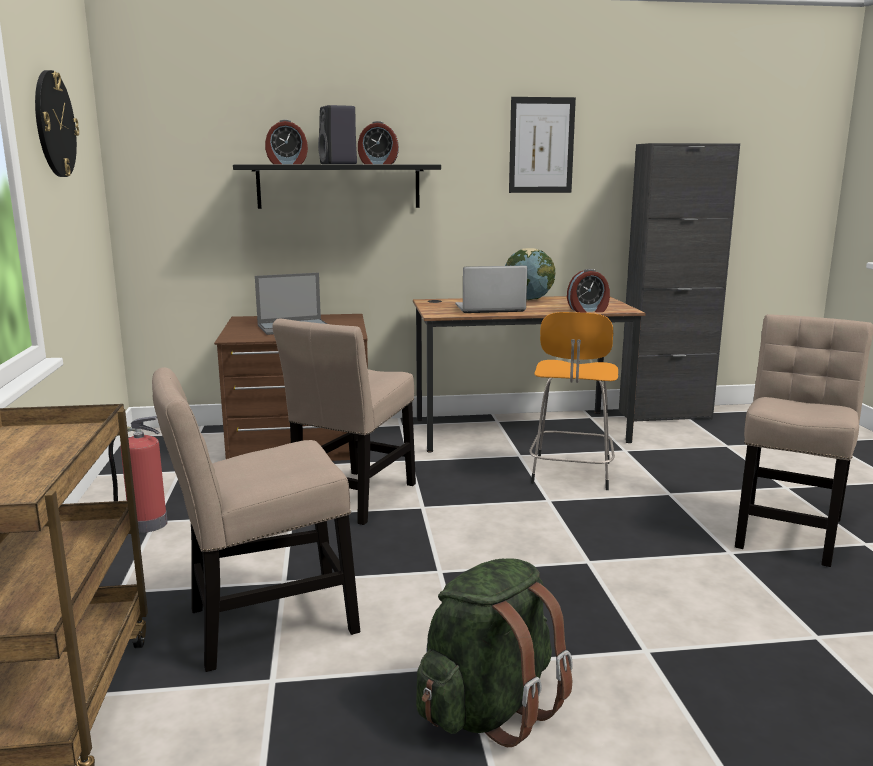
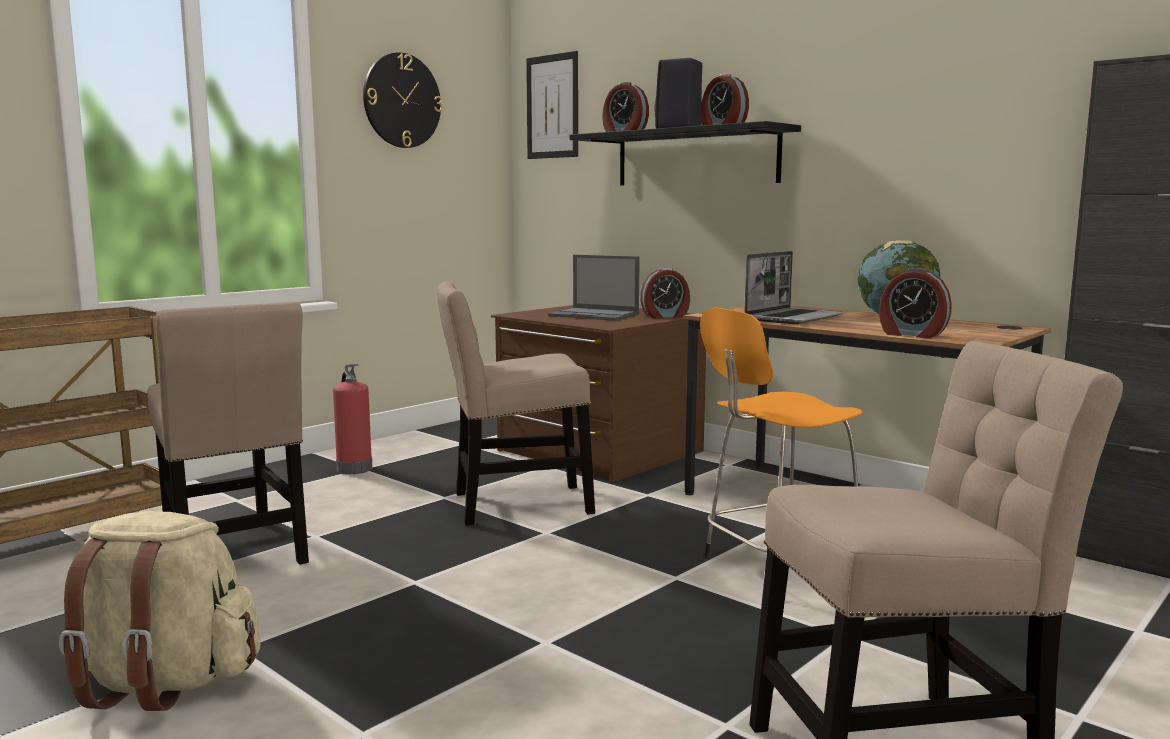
camera: 50 degrees right, 5 degrees down
beige chair [152,367,360,672] -> beige chair turned 150 degrees counterclockwise [147,302,309,565]
green backpack [416,558,573,747] -> beige backpack [59,511,261,711]
laptop [455,266,527,313] -> laptop turned 90 degrees clockwise [744,251,844,324]
picture [509,97,576,193] -> picture moved to [526,51,578,159]
none -> alarm clock [640,267,690,318]

